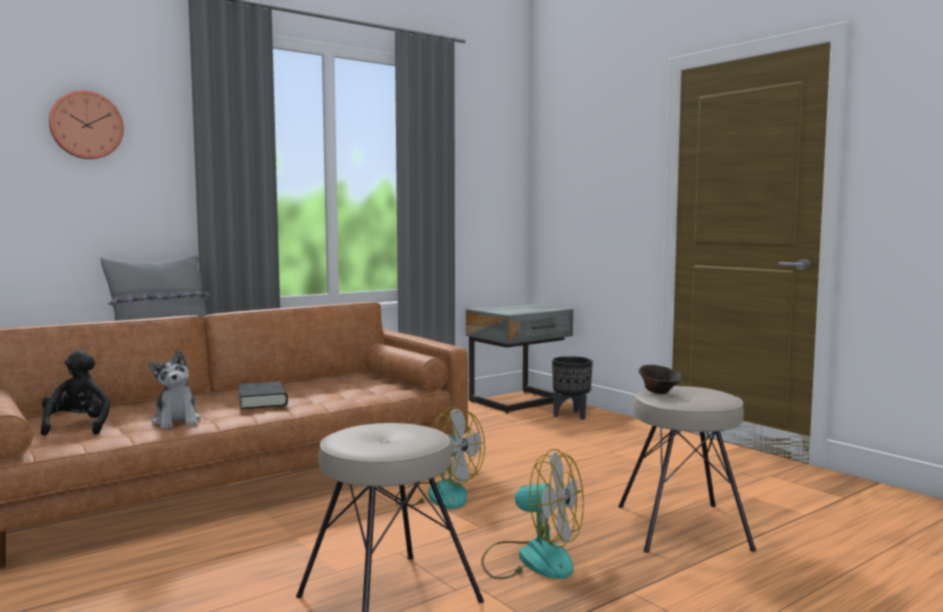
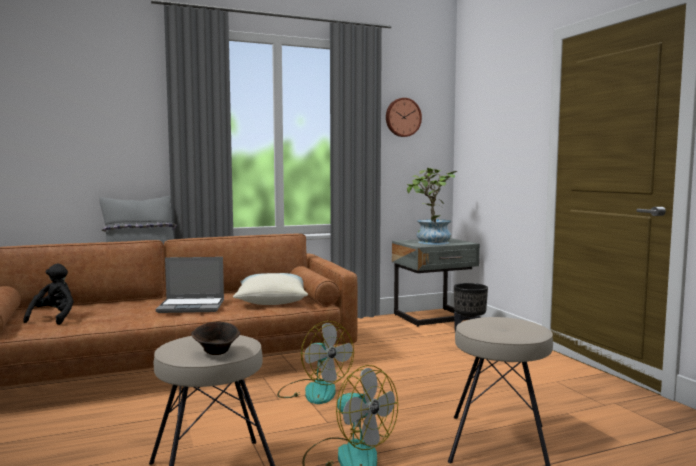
camera: 15 degrees right, 0 degrees up
wall clock [49,90,124,159] -> wall clock moved to [386,98,422,137]
plush toy [149,350,201,429] -> none
black book [238,381,288,410] -> laptop [156,257,224,313]
brown bowl [639,365,682,394] -> brown bowl moved to [191,322,240,355]
none -> pillow [233,273,308,305]
none -> potted plant [407,168,457,244]

